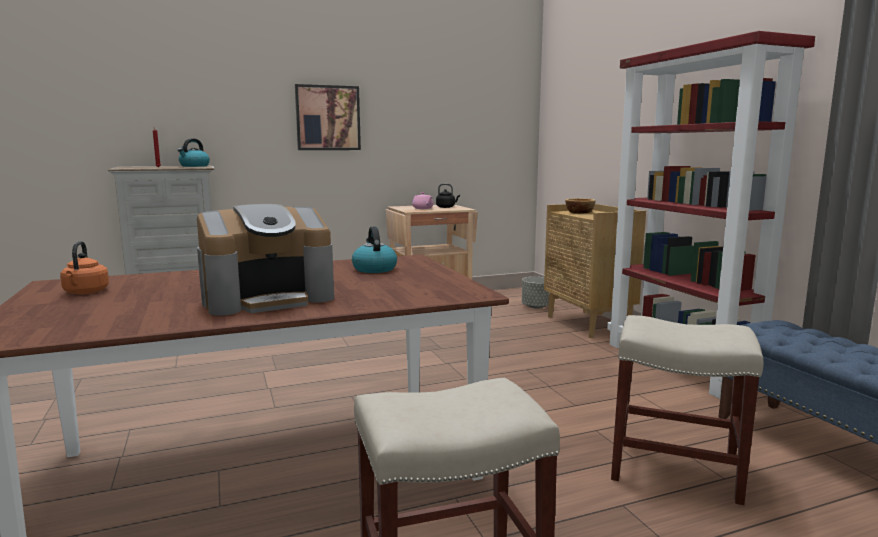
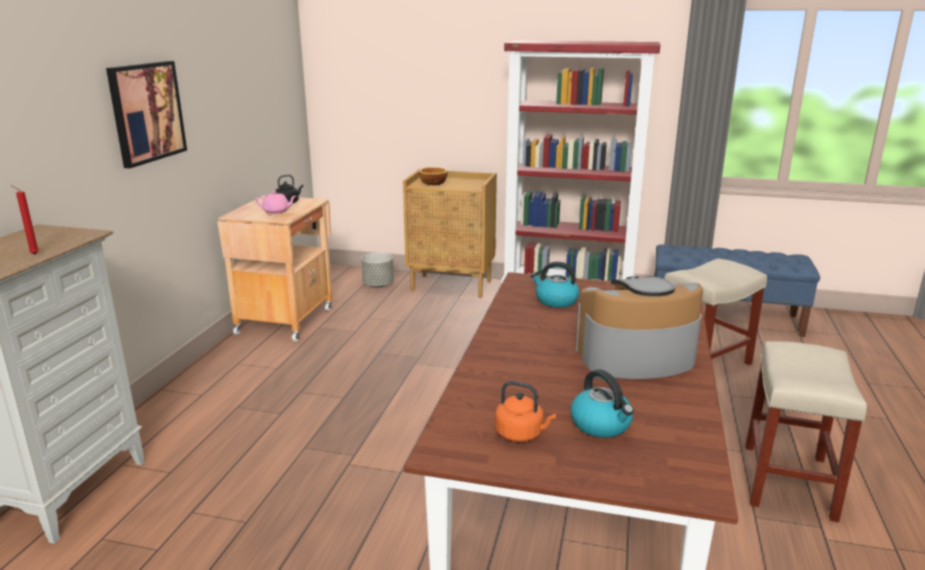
camera: 55 degrees left, 10 degrees up
kettle [178,138,210,167] -> kettle moved to [571,369,634,438]
coffee machine [197,204,334,316] -> coffee machine turned 105 degrees counterclockwise [575,276,703,379]

